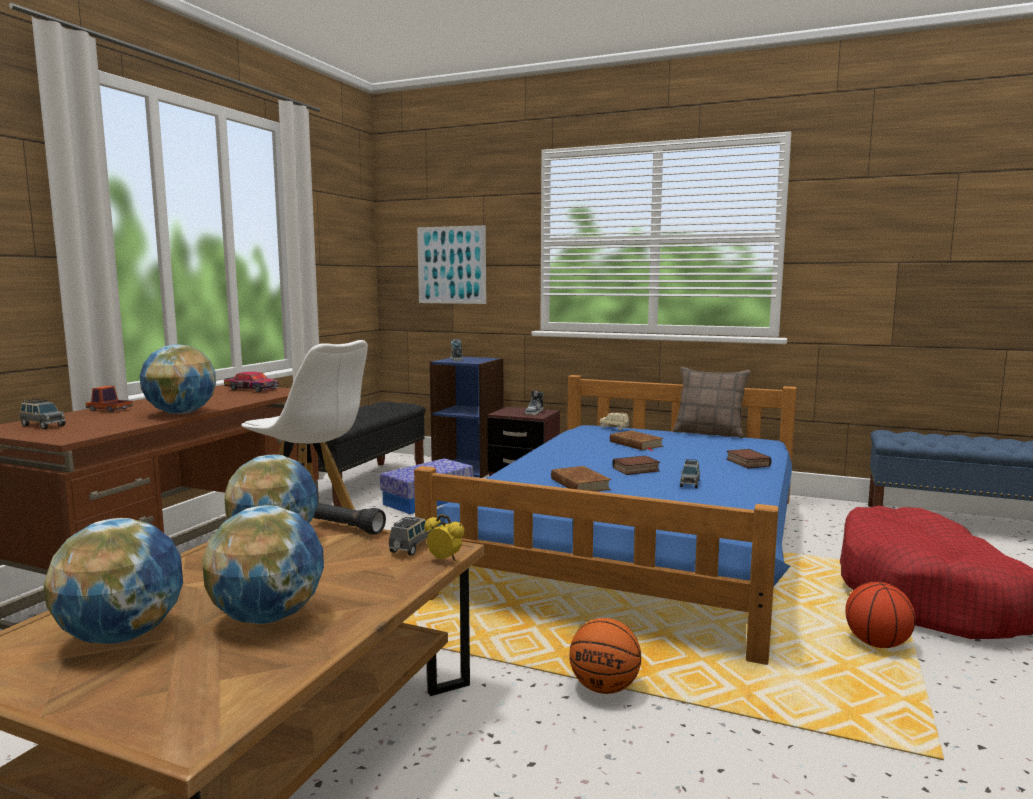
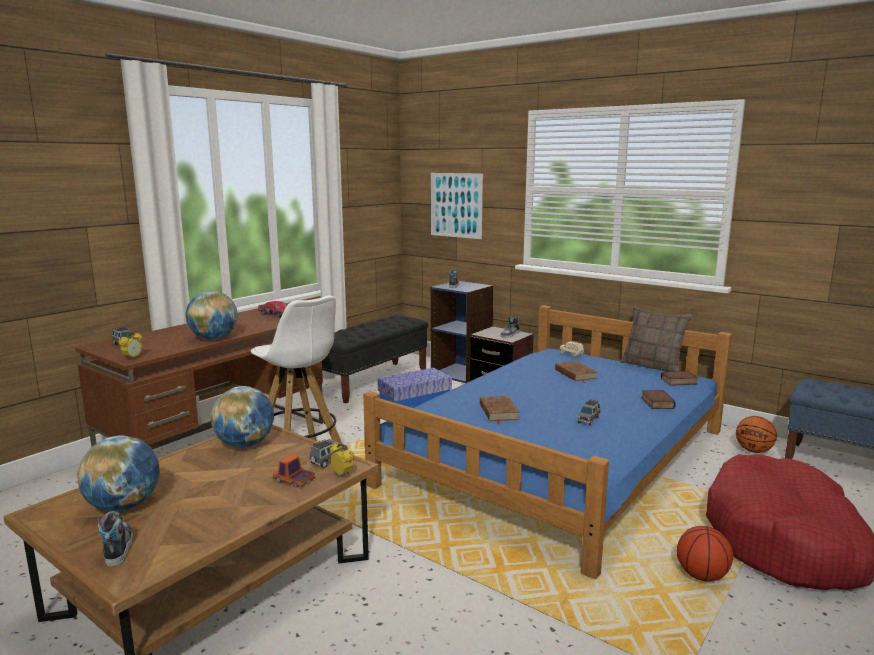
camera: 15 degrees right, 5 degrees up
toy truck [86,386,133,412] -> toy truck moved to [273,454,315,487]
globe [202,505,324,624] -> none
black flashlight [314,503,386,535] -> none
basketball [569,618,641,694] -> basketball moved to [736,416,777,453]
book [612,455,660,475] -> book moved to [661,371,698,386]
none -> shoe [97,511,133,567]
none -> alarm clock [118,332,143,360]

